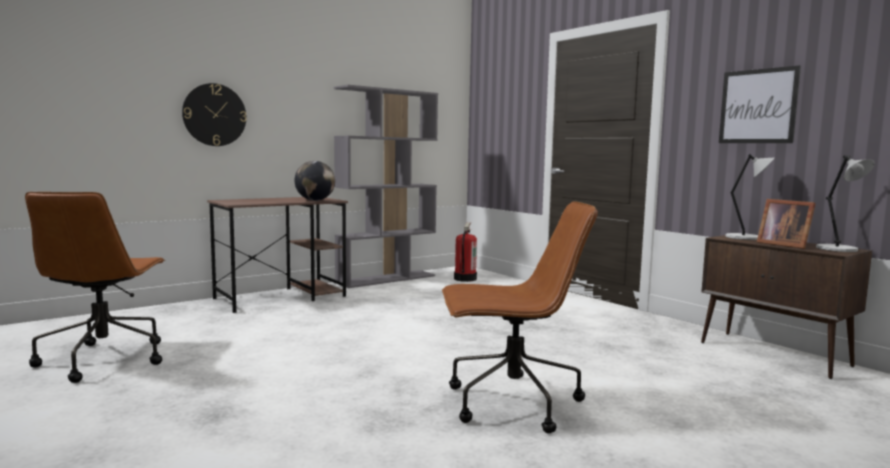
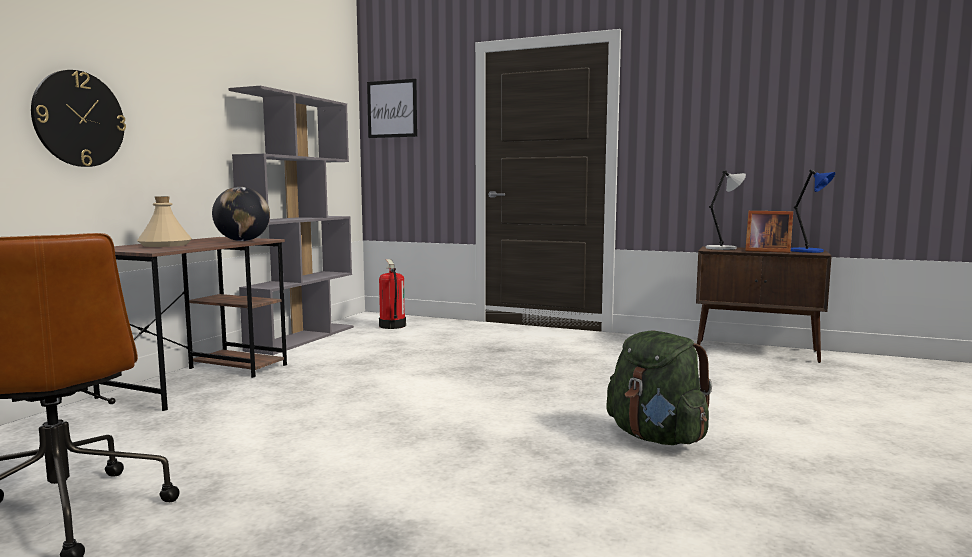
camera: 30 degrees left, 0 degrees up
brown office chair [442,201,598,434] -> green backpack [606,331,712,445]
picture [719,65,801,143] -> picture moved to [367,79,417,138]
grey table lamp [816,156,875,252] -> blue table lamp [791,170,835,253]
none -> beige bottle [137,196,192,247]

